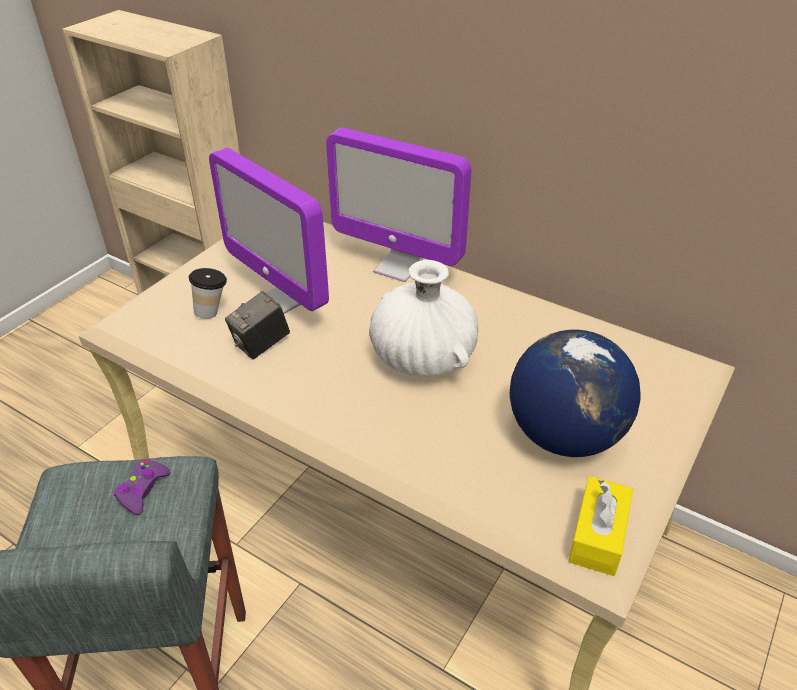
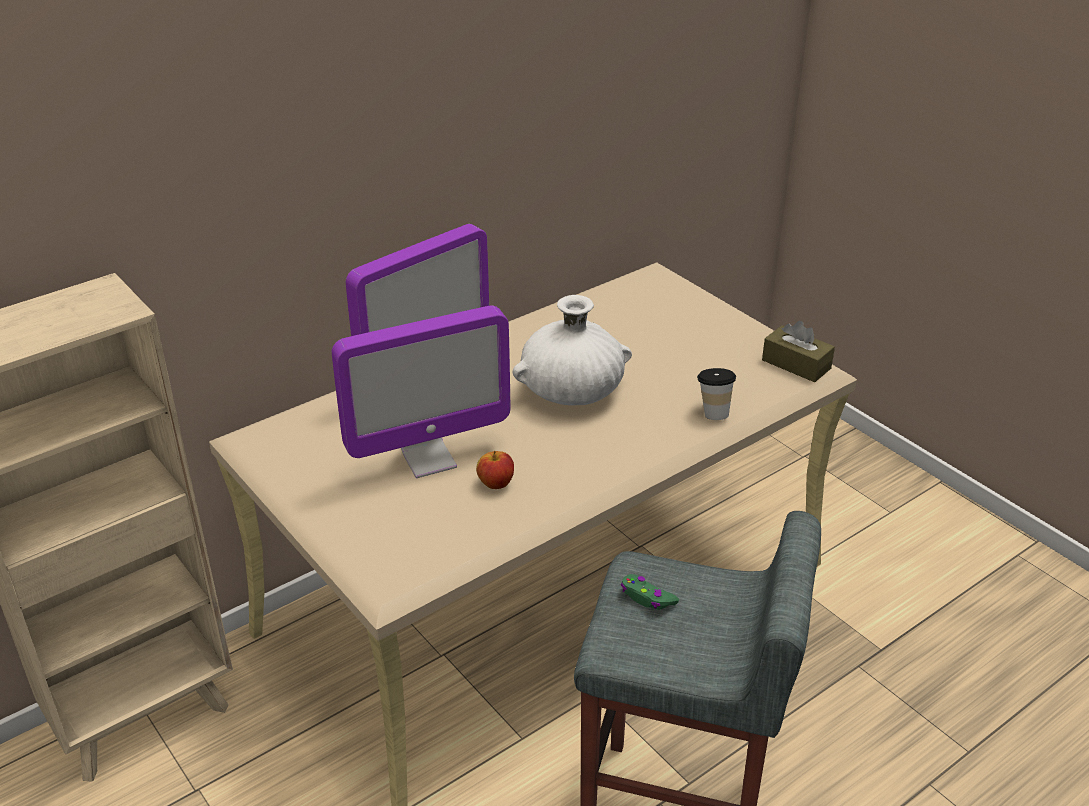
camera: 70 degrees left, 5 degrees down
purple game controller [114,459,170,515] -> green game controller [621,574,679,610]
cup [189,268,227,319] -> cup moved to [697,368,736,420]
camera [225,291,290,359] -> apple [476,451,514,489]
globe [510,329,641,457] -> none
yellow tissue box [568,476,633,576] -> brown tissue box [762,321,835,382]

